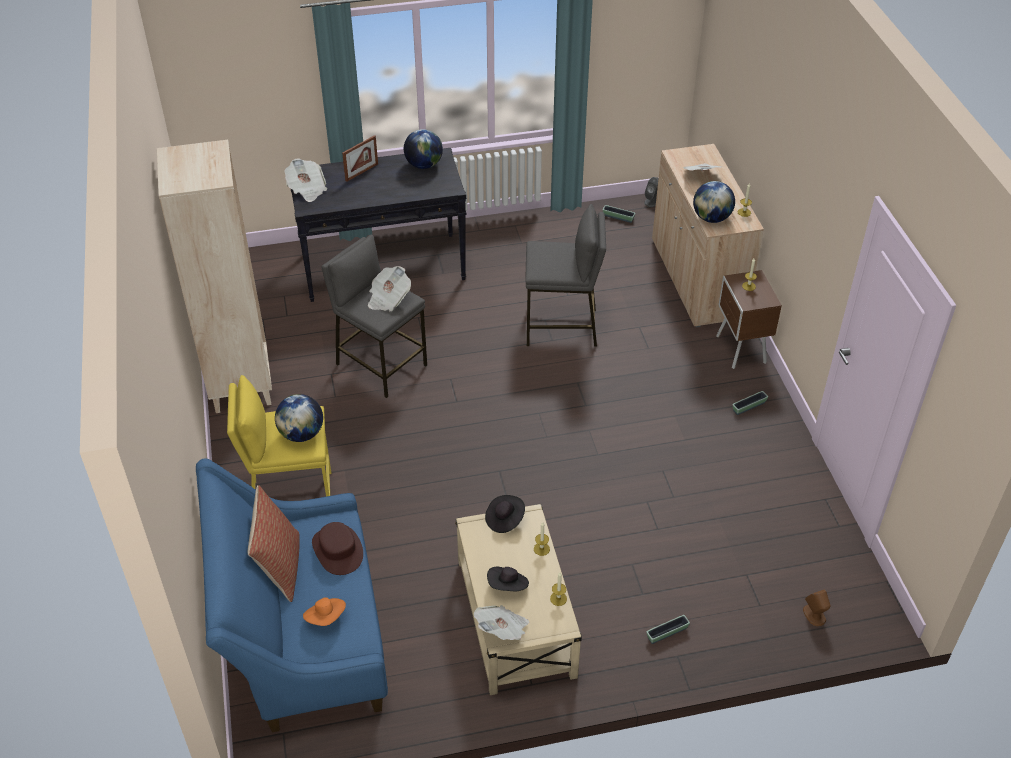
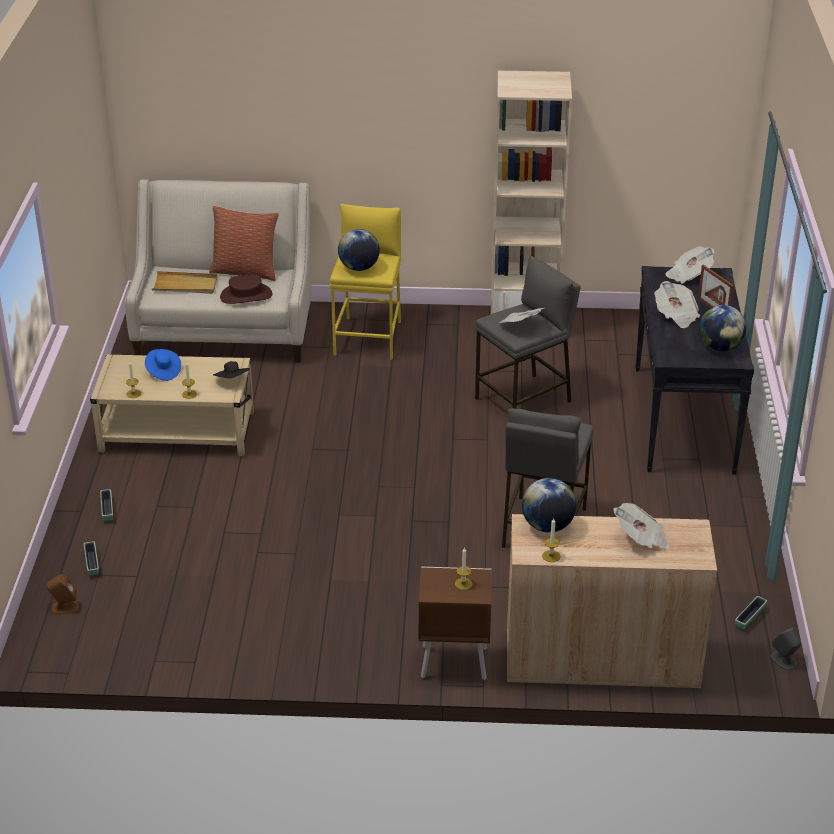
camera: 105 degrees right, 10 degrees down
blue sofa [196,458,388,732] -> beige sofa [125,179,312,363]
orange hat [303,597,346,626] -> beige tray [152,271,218,294]
newspaper [474,605,530,640] -> newspaper moved to [654,281,700,328]
black hat [487,567,529,591] -> blue hat [145,349,181,381]
planter [733,391,768,415] -> planter moved to [84,541,99,577]

